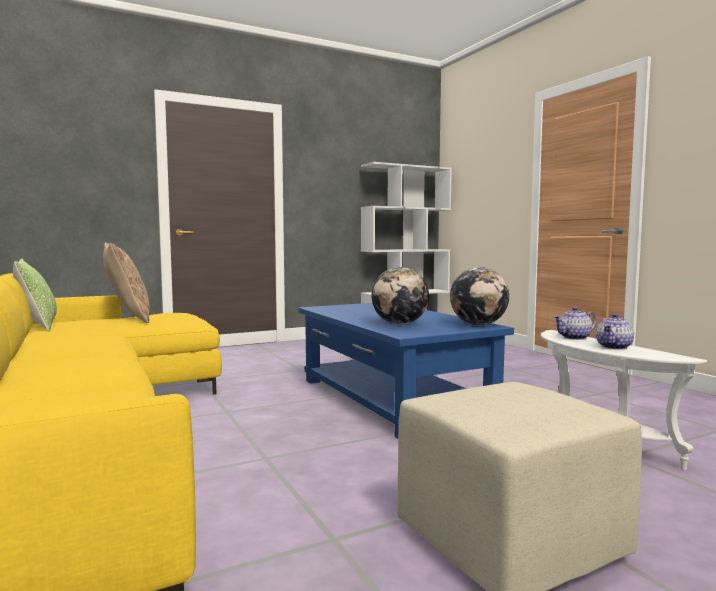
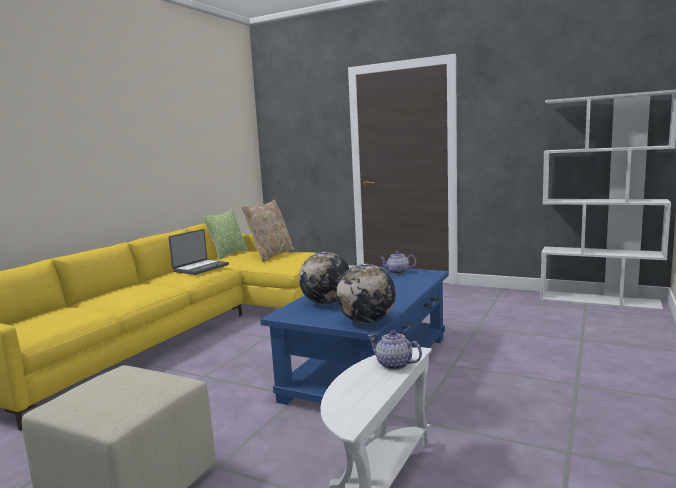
camera: 55 degrees right, 5 degrees up
teapot [596,313,634,349] -> teapot moved to [379,251,416,274]
none -> laptop [168,229,229,275]

